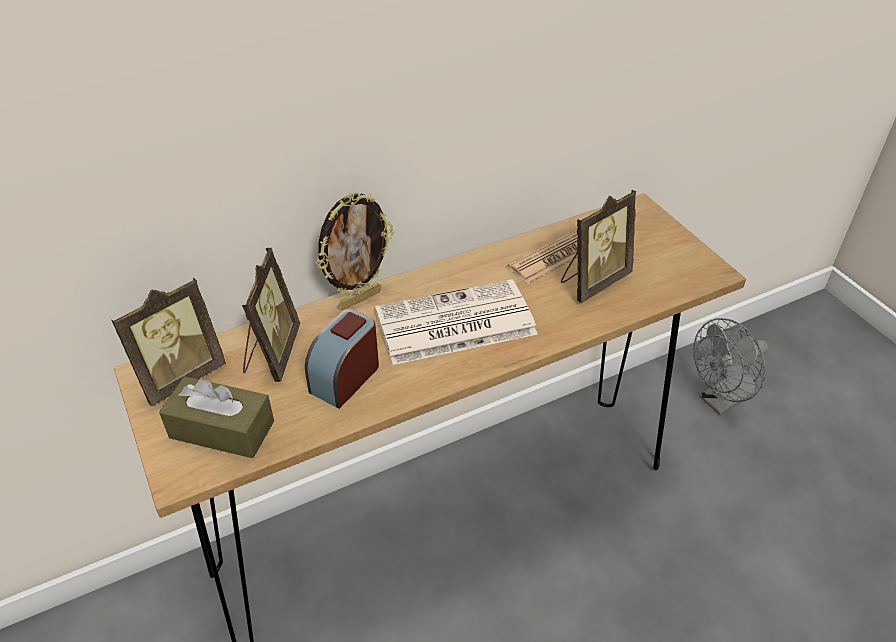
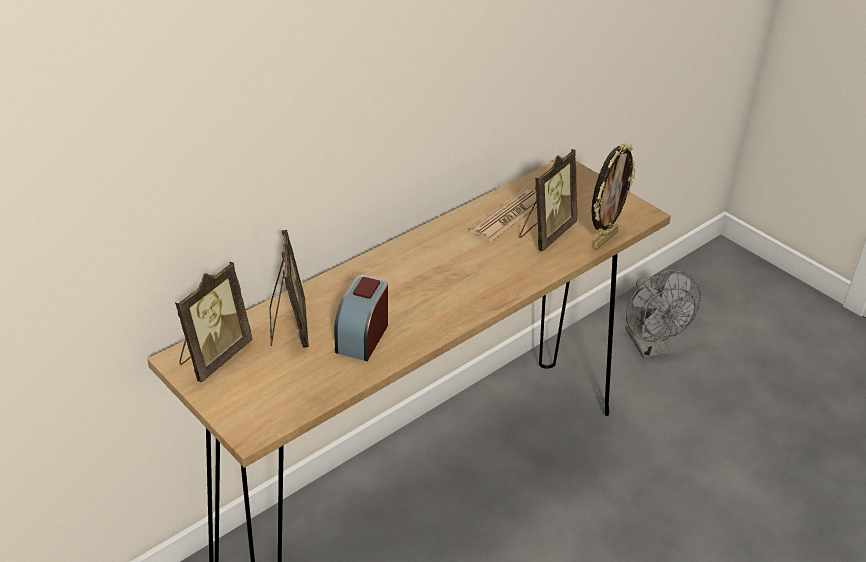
camera: 15 degrees left, 5 degrees down
brown tissue box [159,376,274,458] -> none
picture frame [316,192,394,310] -> picture frame moved to [591,143,635,250]
newspaper [375,279,538,365] -> none
grey fan [694,318,769,415] -> grey fan turned 60 degrees counterclockwise [625,270,701,359]

